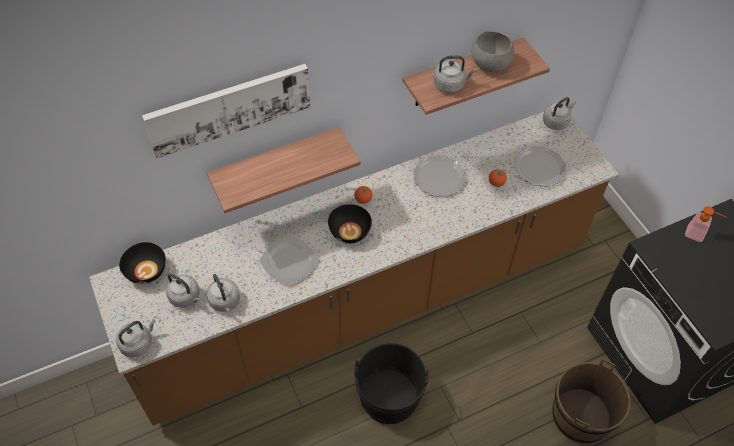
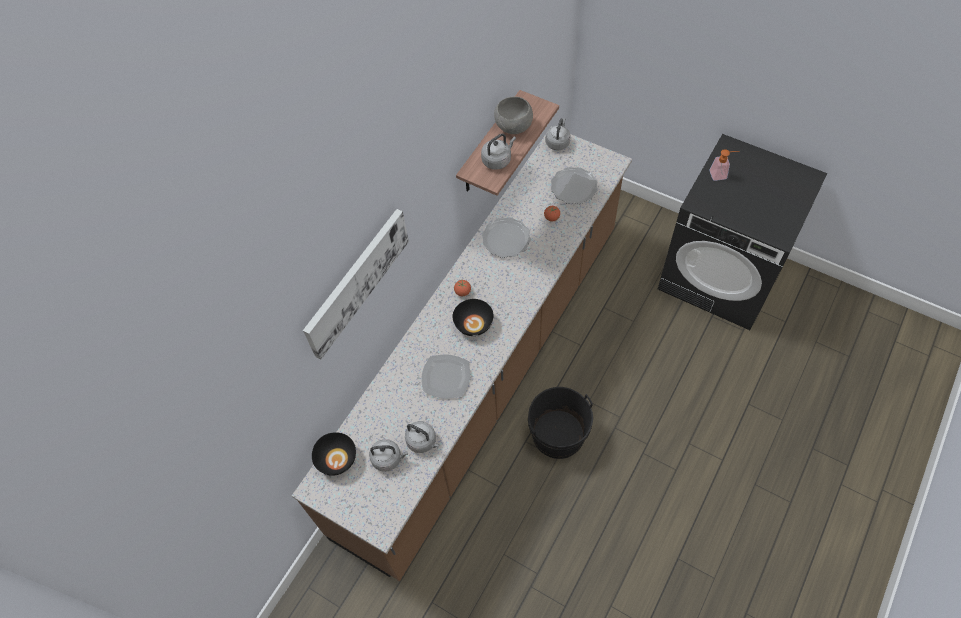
camera: 30 degrees left, 5 degrees up
grey kettle [116,319,156,357] -> none
shelf [207,127,360,213] -> none
brown bucket [552,359,631,443] -> none

